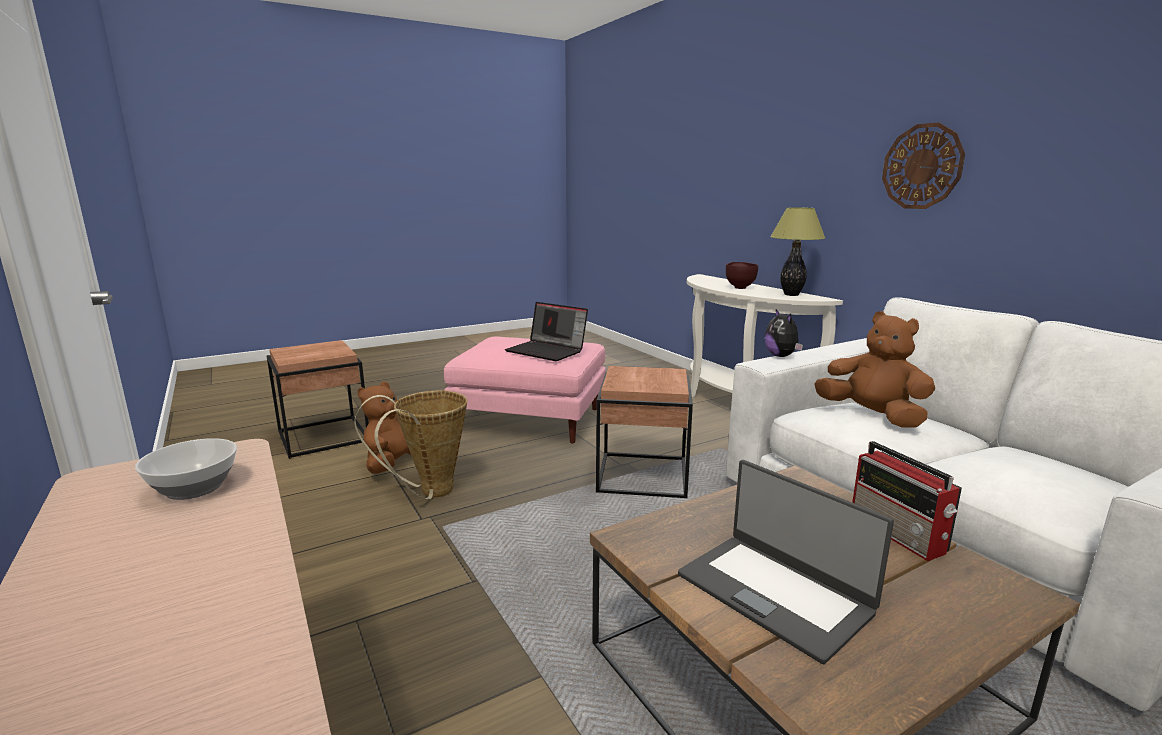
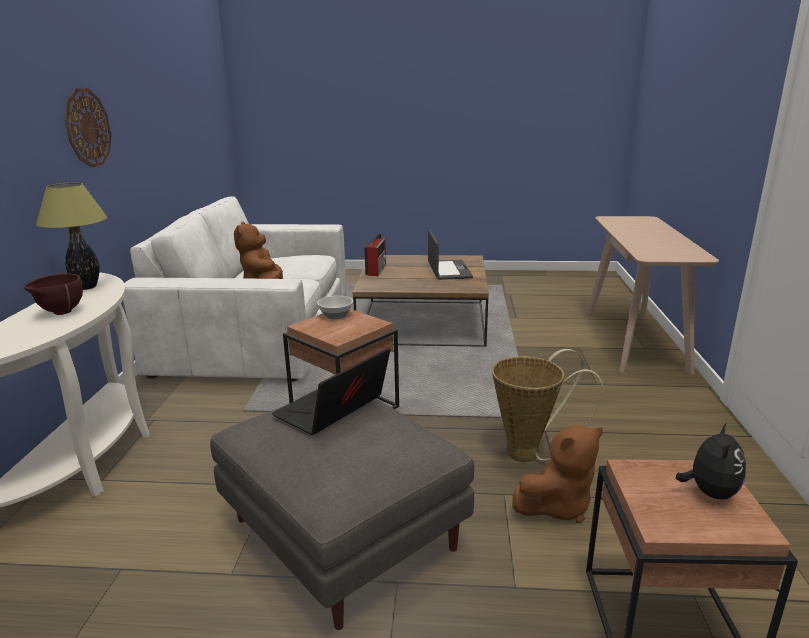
camera: 145 degrees left, 5 degrees up
bowl [135,438,237,500] -> bowl moved to [317,296,353,319]
pink ottoman [444,337,606,443] -> grey ottoman [210,399,474,630]
laptop [505,302,588,361] -> laptop turned 120 degrees counterclockwise [272,348,390,435]
plush toy [765,309,803,357] -> plush toy moved to [675,422,746,500]

